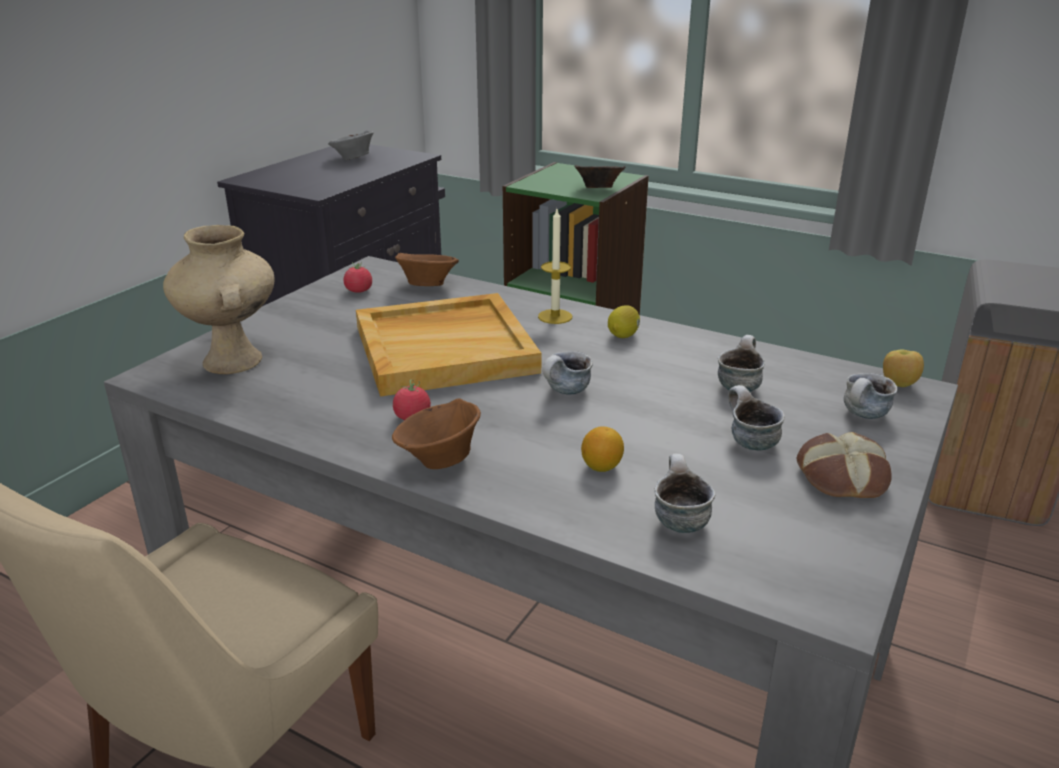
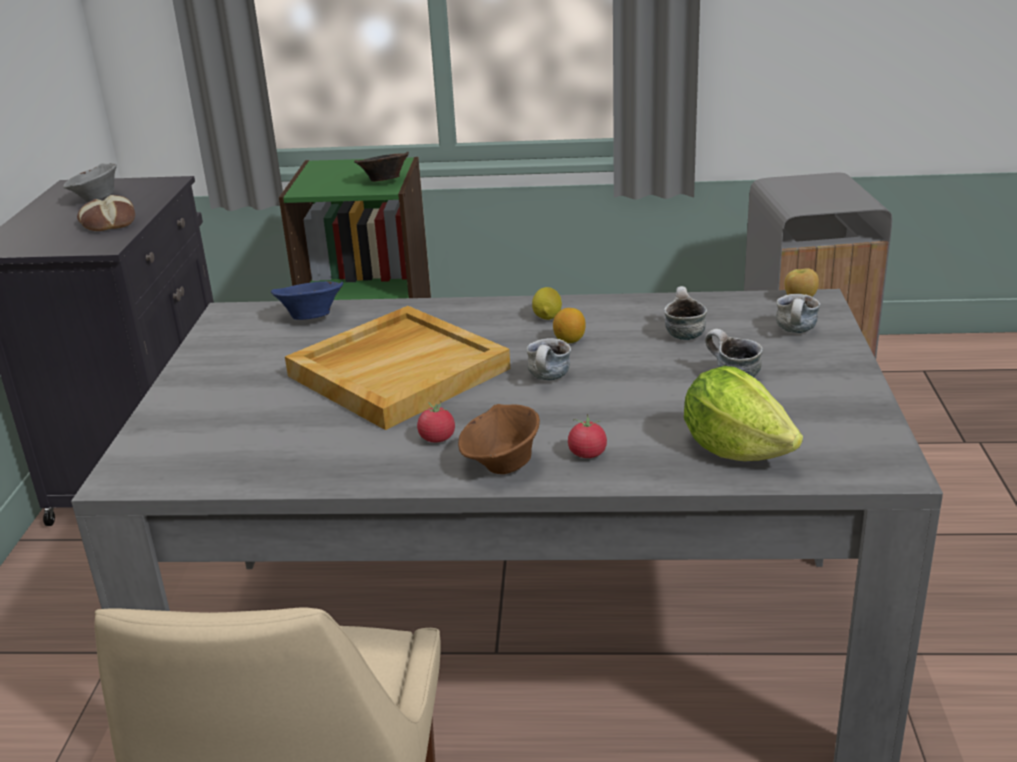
camera: 25 degrees left, 0 degrees up
beige vase [163,225,274,374] -> none
tomato [344,261,372,293] -> tomato moved to [568,414,607,458]
brown bowl [395,253,459,286] -> blue bowl [271,281,343,320]
candle [538,209,572,324] -> none
lemon [581,426,624,472] -> lemon moved to [553,308,586,343]
mug [655,454,715,533] -> lettuce [684,366,803,461]
bread [797,432,892,498] -> bread moved to [77,195,135,231]

